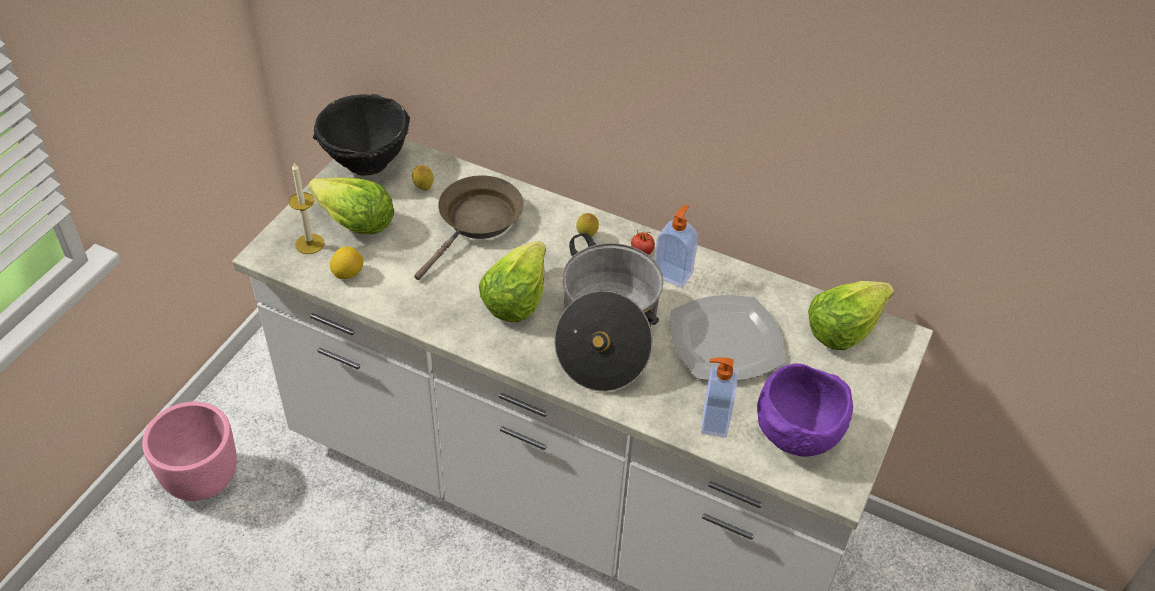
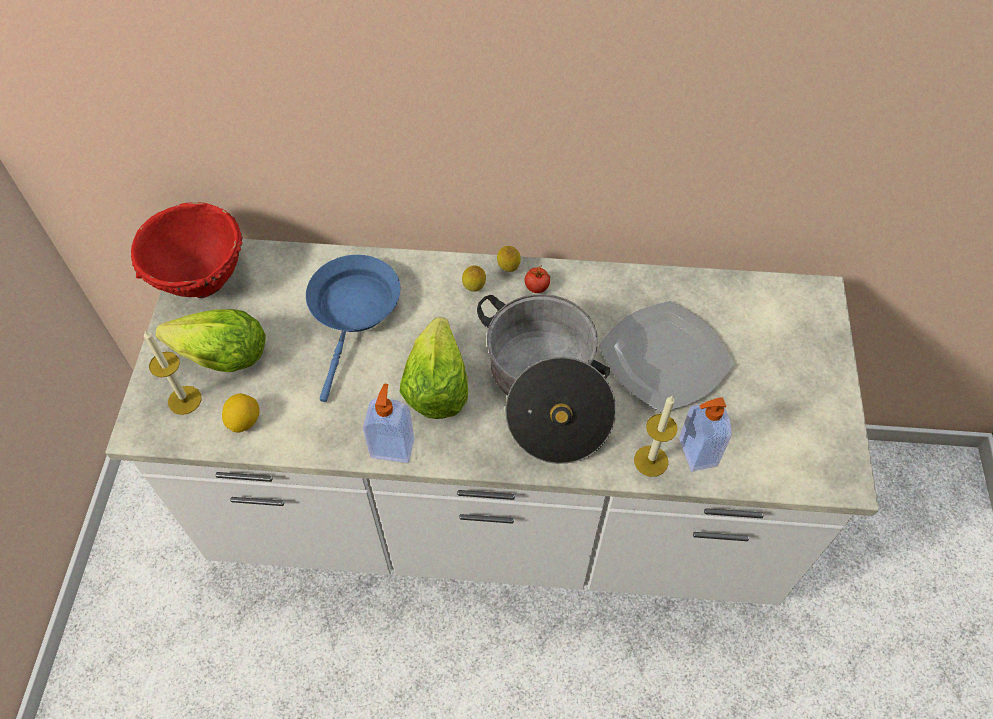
camera: 20 degrees left, 10 degrees up
pink planter [142,402,237,501] -> none
black bowl [313,94,410,176] -> red bowl [131,202,243,298]
lemon [412,165,434,191] -> lemon moved to [497,246,521,272]
brown frying pan [414,175,523,280] -> blue frying pan [306,255,400,402]
soap dispenser [655,205,698,288] -> soap dispenser moved to [363,384,414,463]
purple bowl [757,363,853,457] -> none
lettuce [808,281,894,350] -> none
none -> candle [634,396,678,477]

